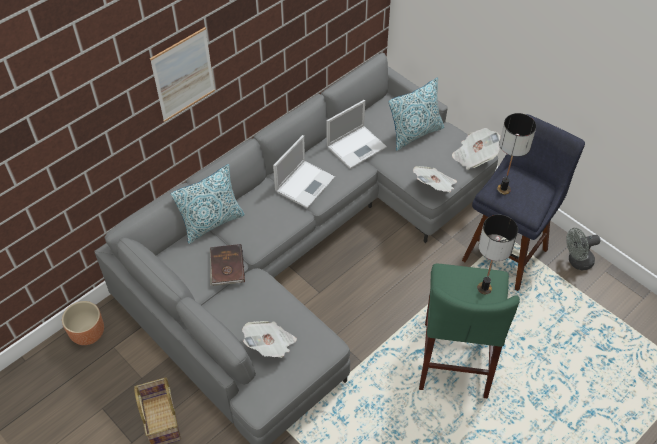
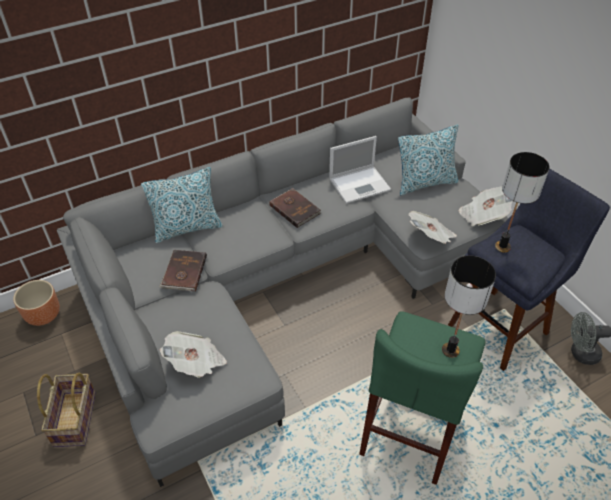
camera: 15 degrees right, 5 degrees down
picture [150,27,215,122] -> none
laptop [273,135,335,208] -> brown book [269,188,321,228]

